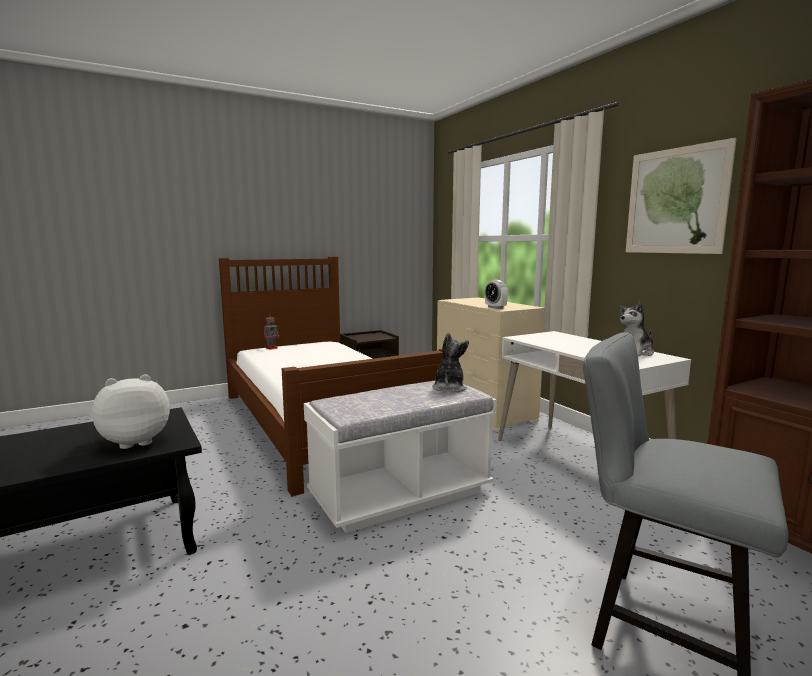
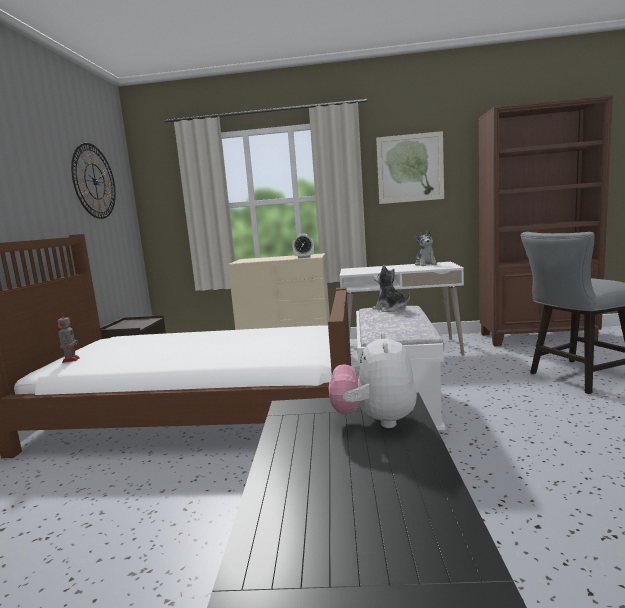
camera: 55 degrees left, 0 degrees up
none -> wall clock [71,143,116,219]

